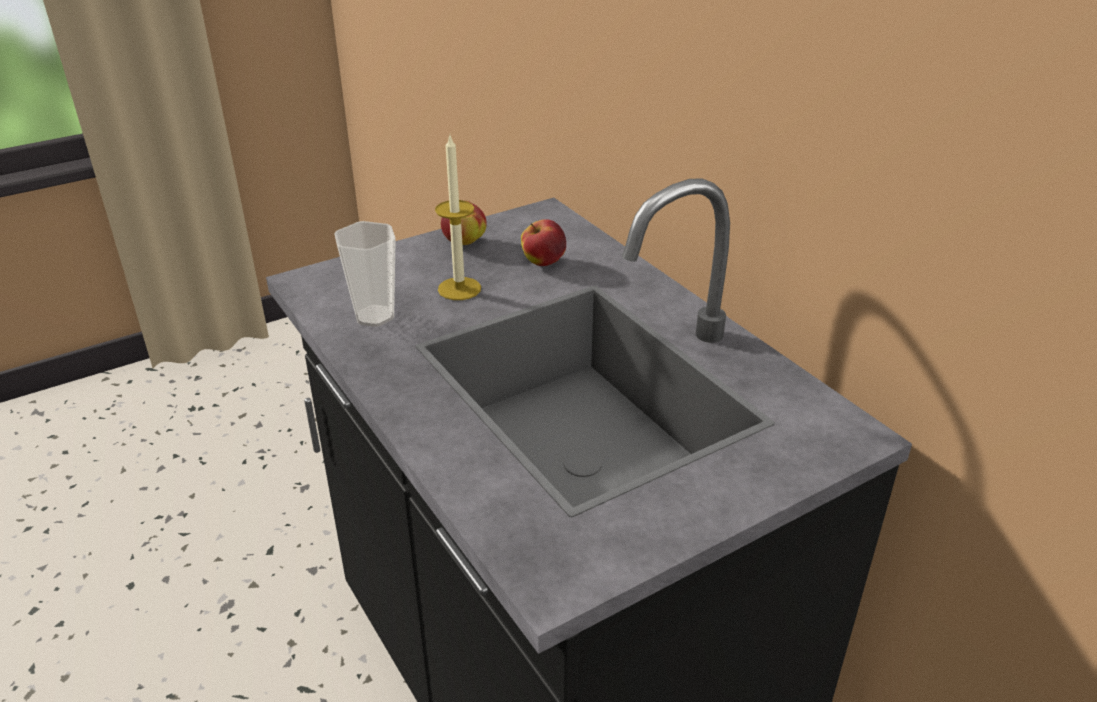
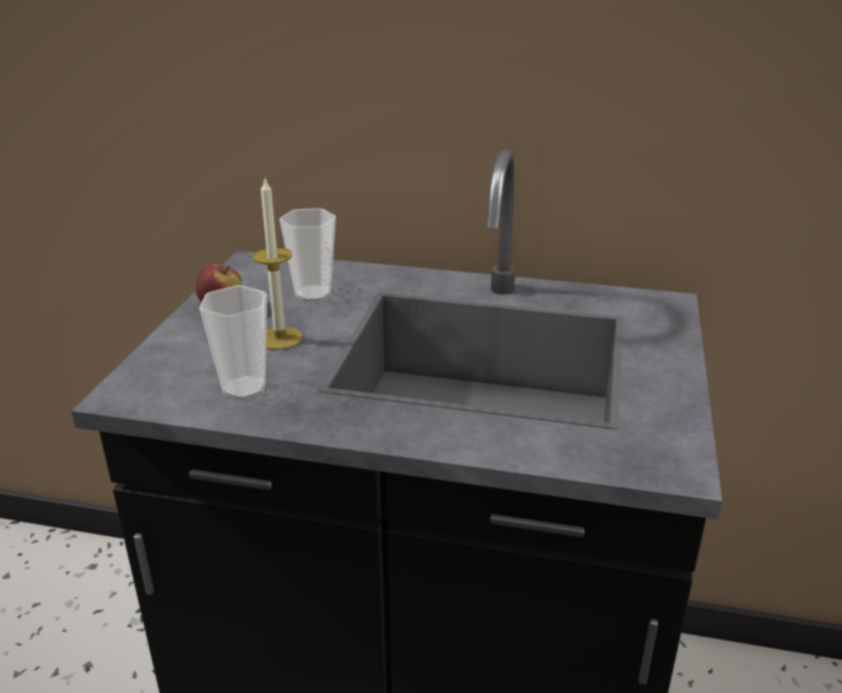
camera: 45 degrees left, 5 degrees down
apple [521,219,566,266] -> cup [280,208,336,302]

